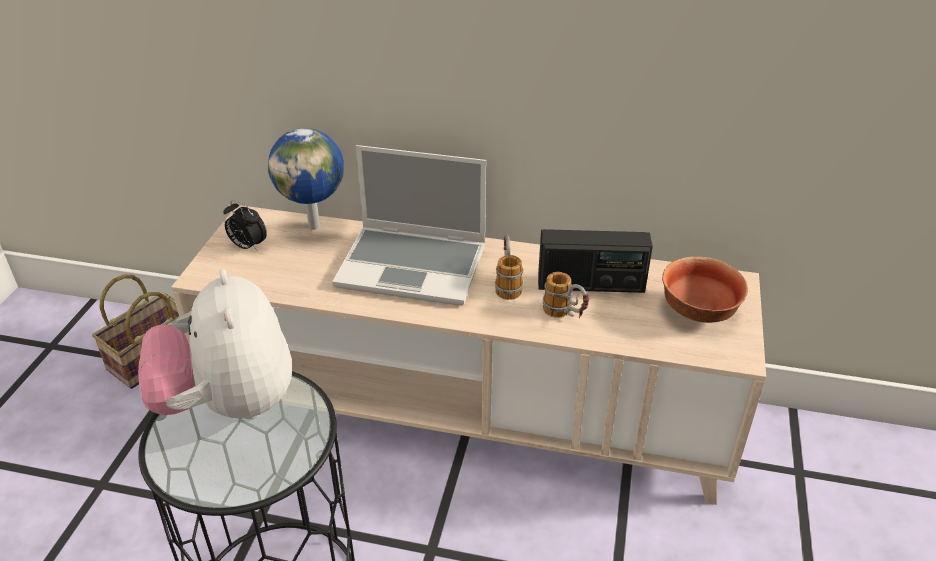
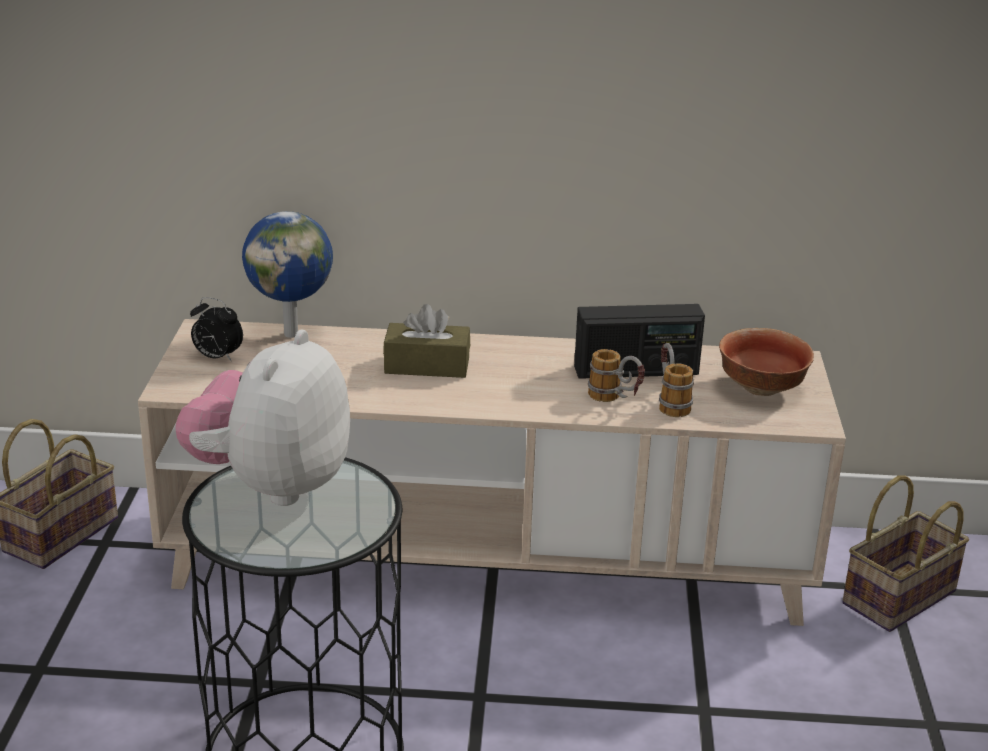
camera: 10 degrees left, 10 degrees down
plush toy [138,269,292,419] -> plush toy turned 45 degrees clockwise [175,329,350,506]
laptop [332,145,486,306] -> brown tissue box [383,304,470,378]
mug [495,235,523,300] -> mug moved to [659,343,694,417]
none -> basket [842,475,969,632]

